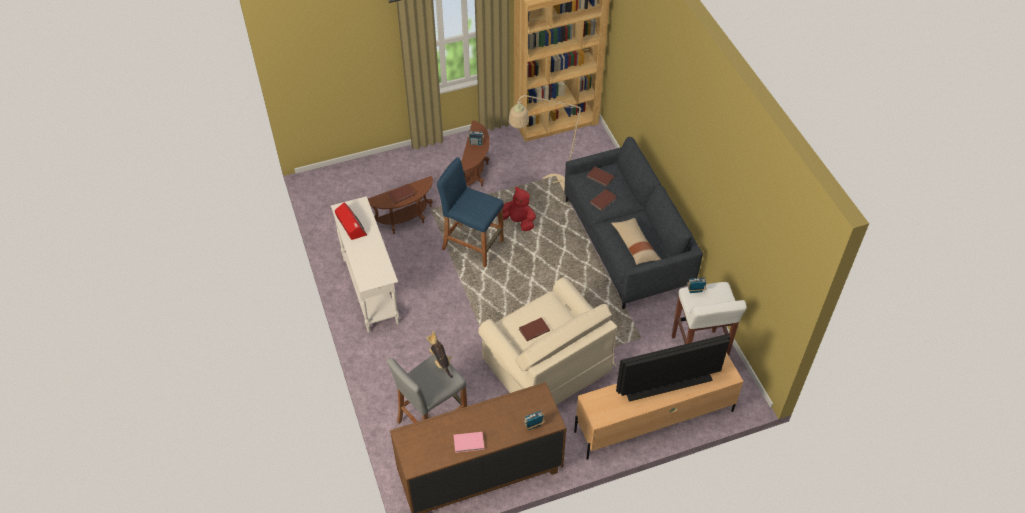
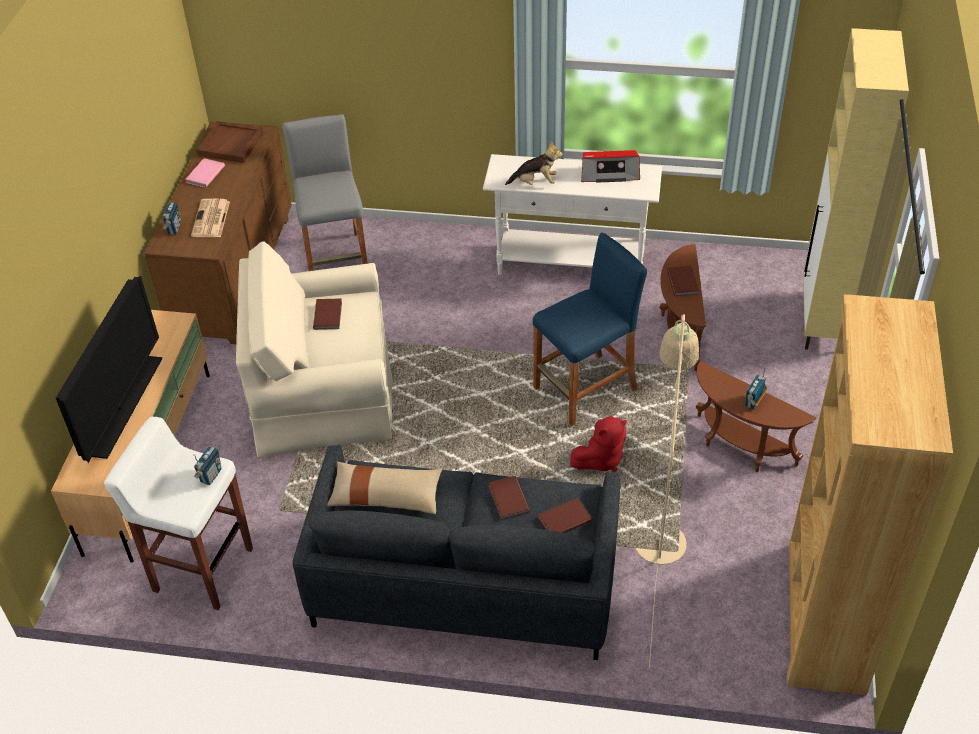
camera: 120 degrees right, 5 degrees down
plush toy [427,331,453,378] -> plush toy moved to [505,142,563,185]
none -> newspaper [191,199,230,237]
none -> brown tray [197,121,264,163]
none -> beige cabinet [803,28,909,350]

